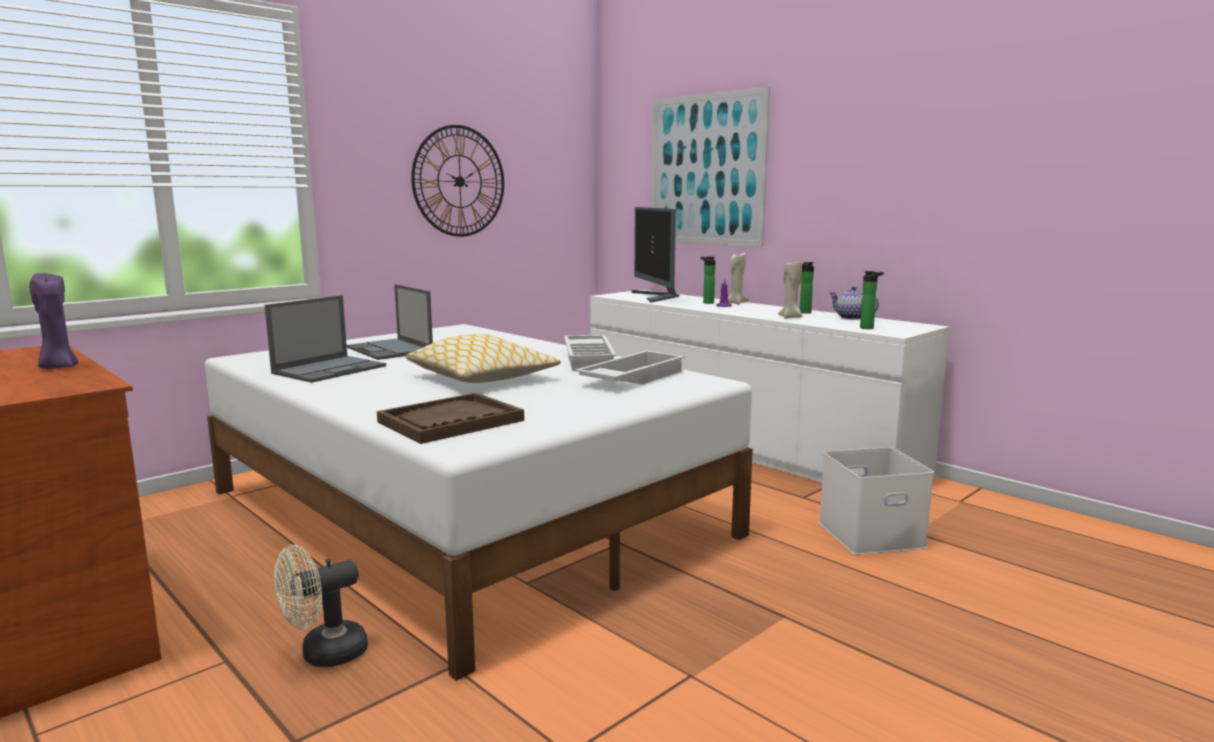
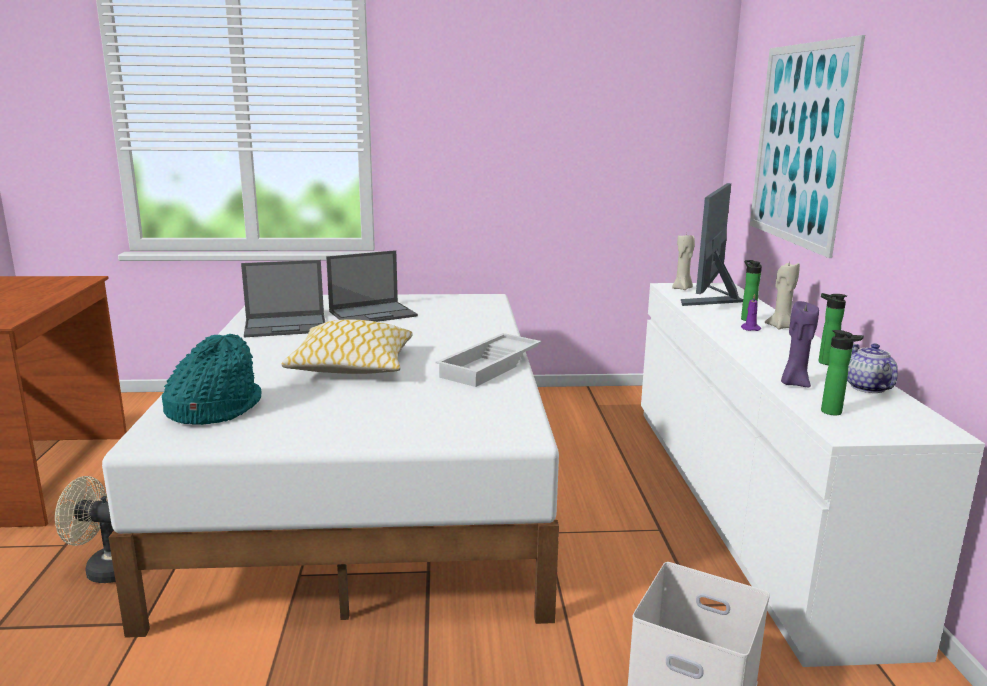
camera: 40 degrees right, 5 degrees up
purple candle [30,273,78,369] -> purple candle moved to [781,301,819,387]
laptop [347,284,433,360] -> laptop turned 120 degrees counterclockwise [326,250,418,322]
brown tray [377,393,524,444] -> turquoise hat [162,334,262,425]
wall clock [411,125,504,237] -> none
white tray [575,351,685,385] -> none
beige candle [778,261,802,319] -> beige candle moved to [672,234,695,290]

